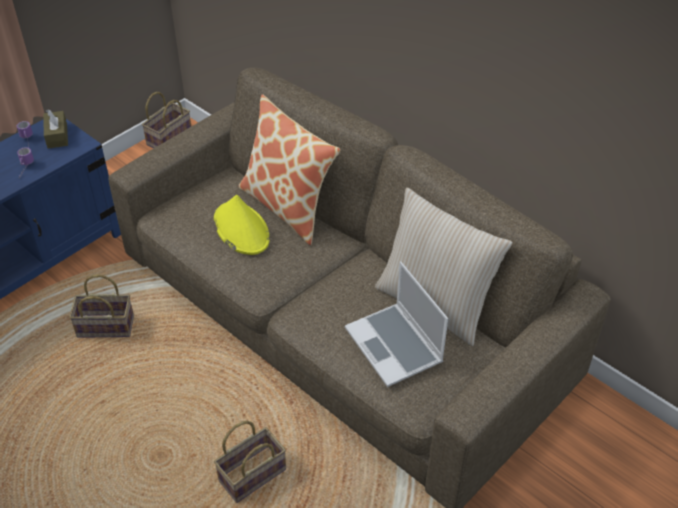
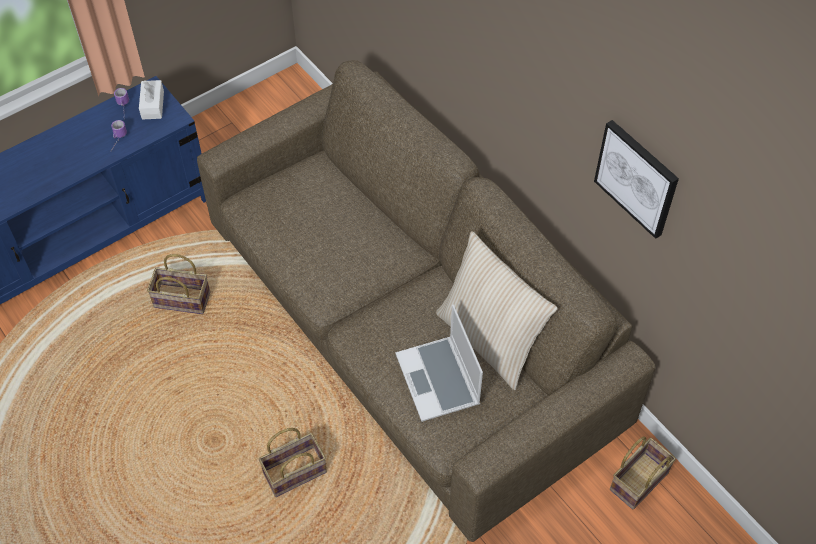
camera: 10 degrees right, 10 degrees up
brown tissue box [43,109,68,149] -> white tissue box [139,80,164,120]
basket [142,92,191,148] -> basket moved to [610,436,676,510]
yellow hat [214,195,269,255] -> none
pillow [238,94,340,245] -> none
none -> picture [594,120,679,239]

